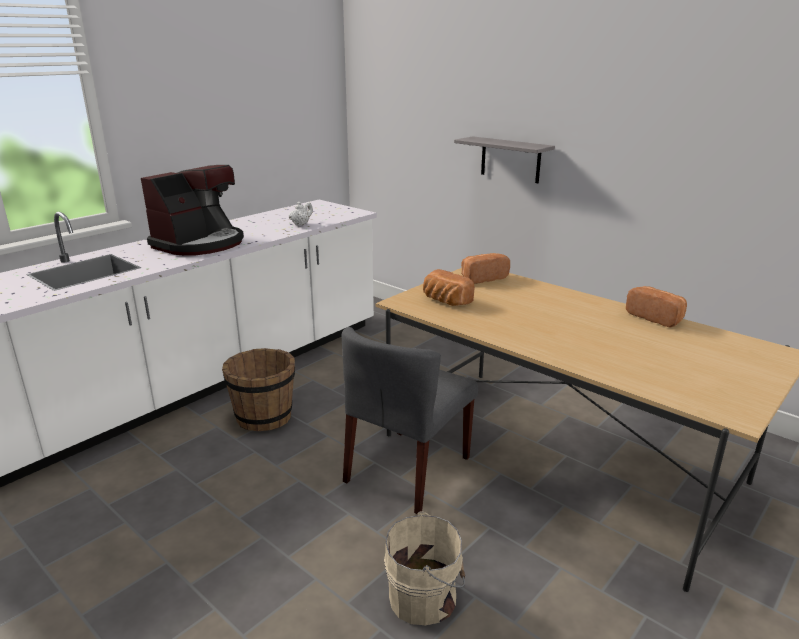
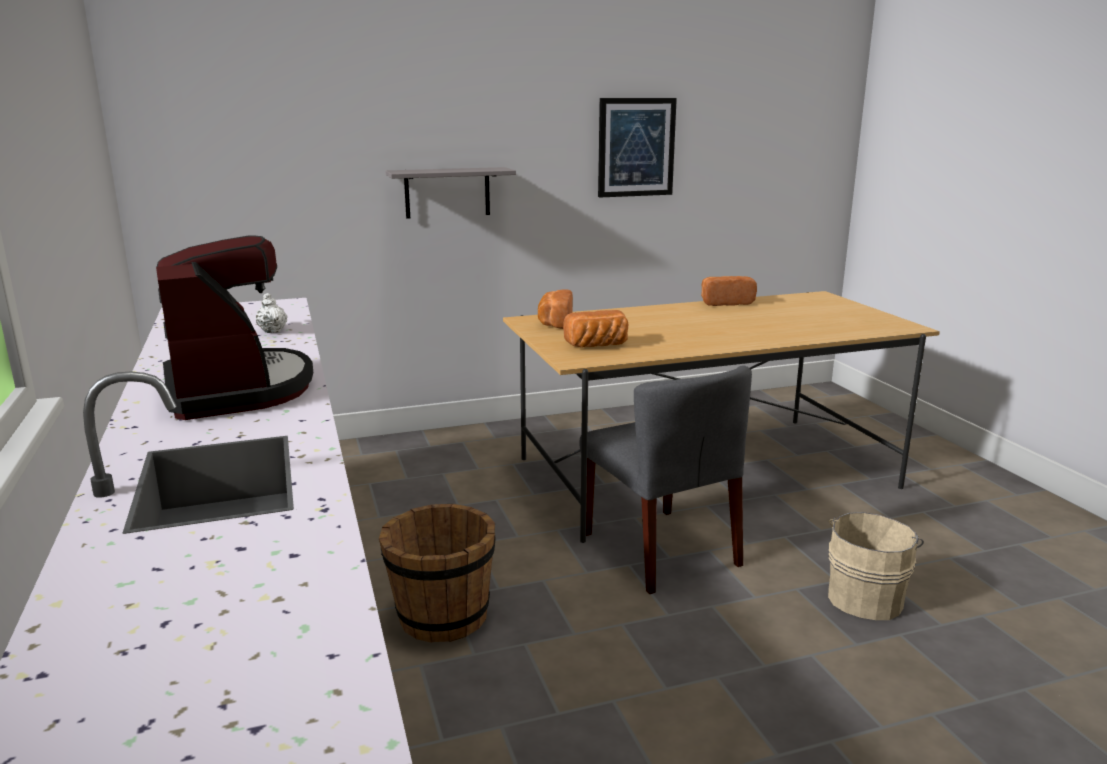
camera: 60 degrees left, 5 degrees down
none -> picture [598,98,677,197]

